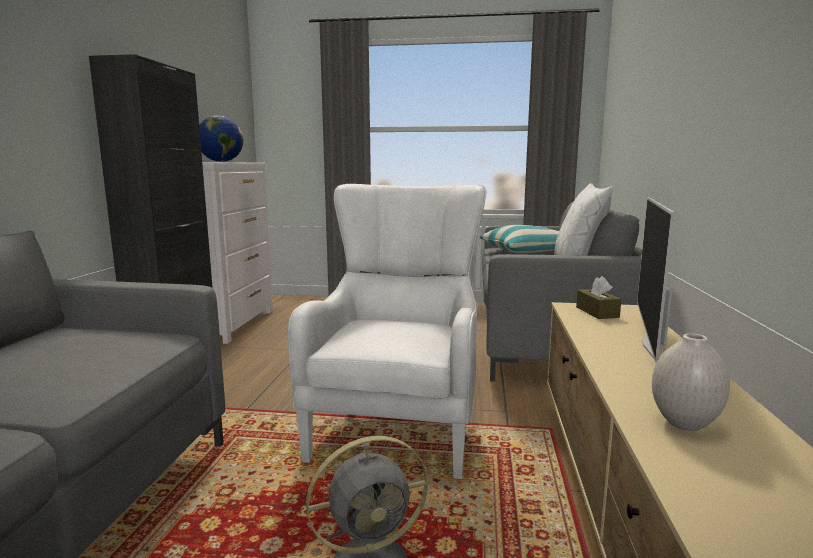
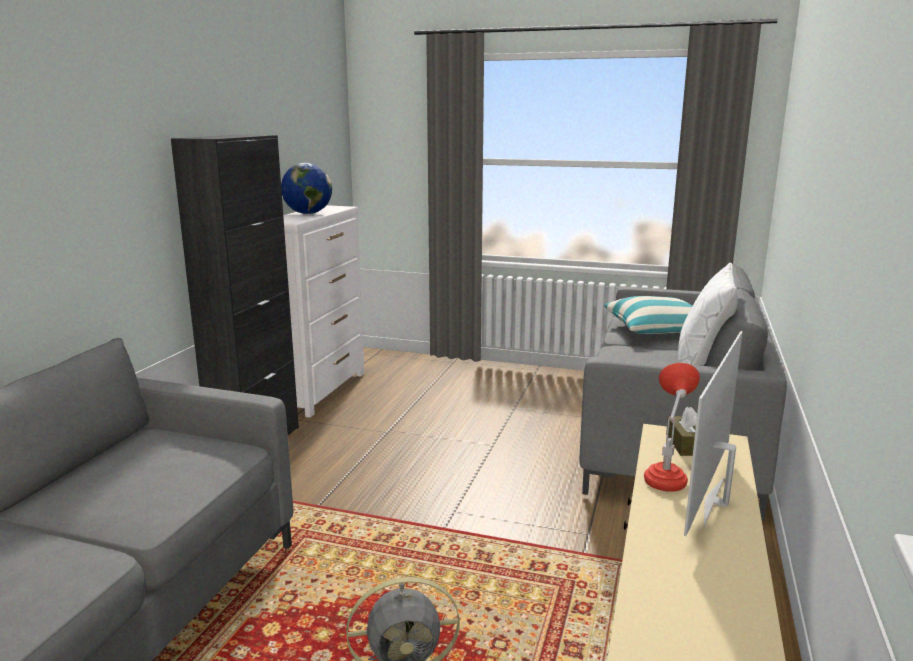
camera: 10 degrees right, 5 degrees up
white armchair [288,184,486,479] -> none
white vase [652,333,730,431] -> none
none -> red table lamp [644,363,700,492]

